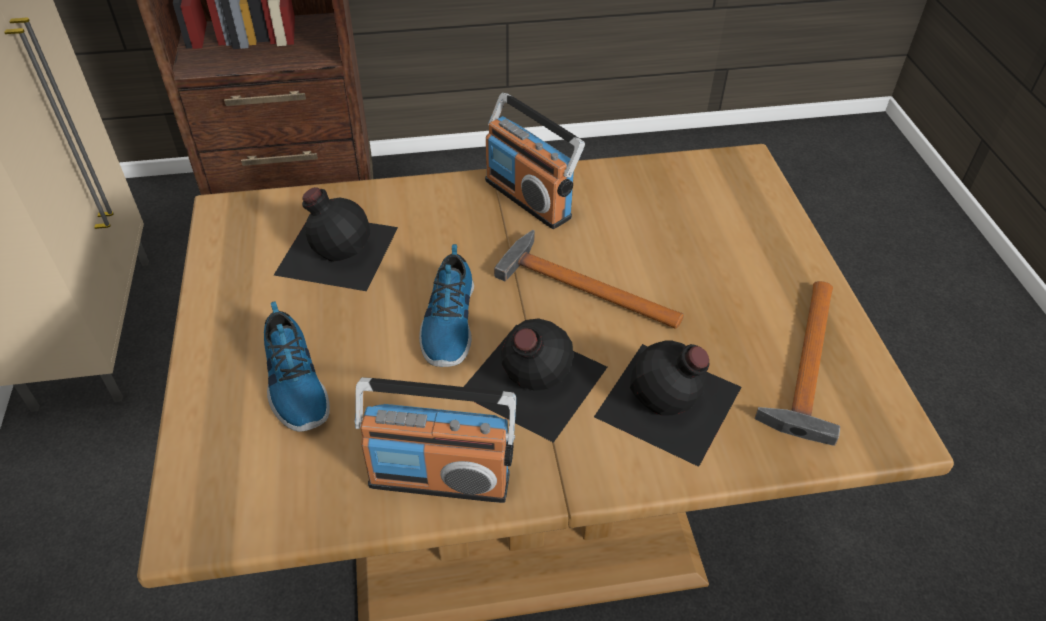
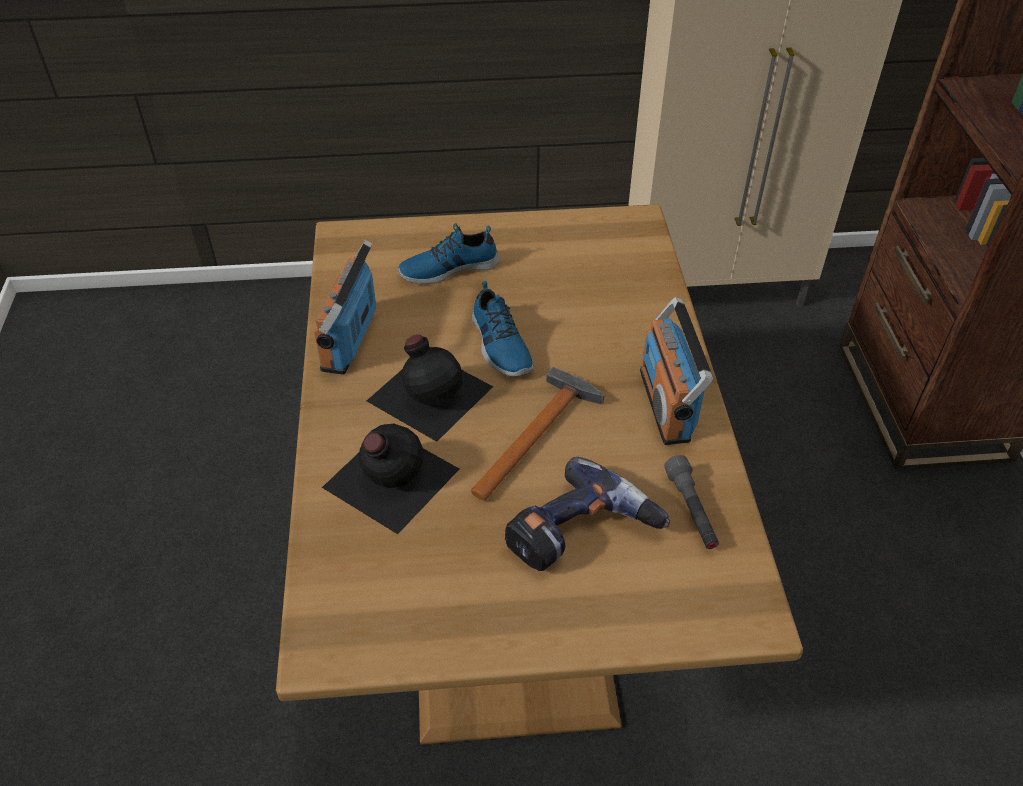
camera: 95 degrees right, 0 degrees up
black bottle [274,187,398,291] -> none
shoe [419,244,474,367] -> shoe turned 120 degrees counterclockwise [471,281,534,377]
radio [485,93,585,229] -> radio turned 60 degrees counterclockwise [640,297,713,445]
hammer [755,281,840,446] -> none
none -> power drill [505,457,670,571]
none -> grey flashlight [664,455,719,549]

